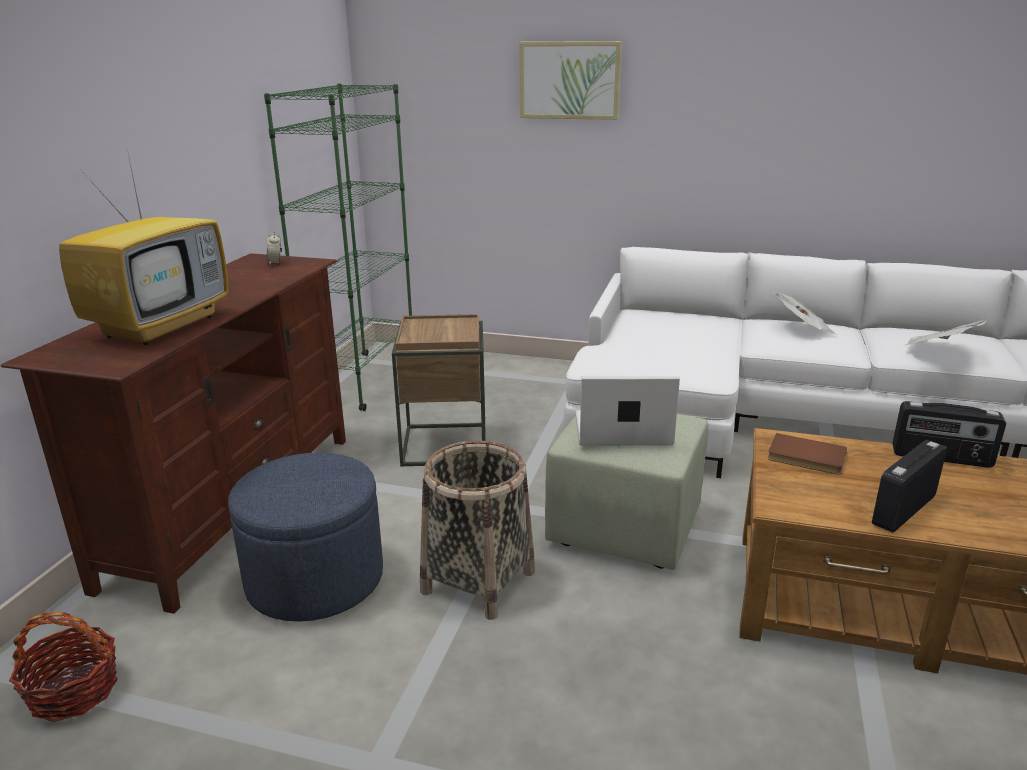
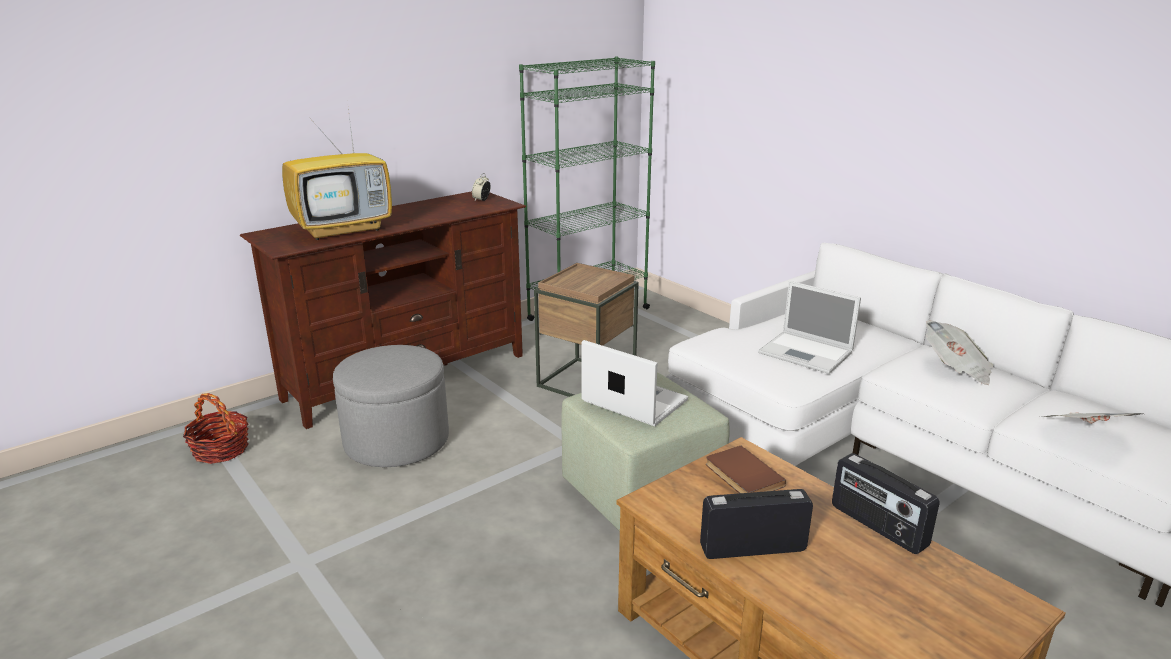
camera: 35 degrees right, 0 degrees up
blue ottoman [228,452,383,622] -> grey ottoman [333,345,449,467]
basket [420,440,535,620] -> none
picture [520,41,622,120] -> none
none -> laptop [758,281,861,374]

